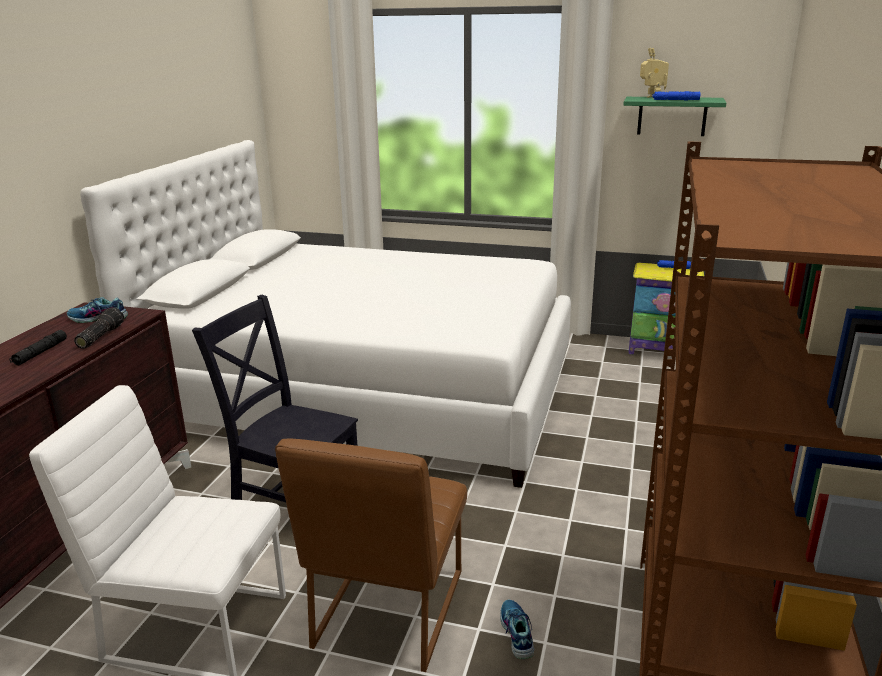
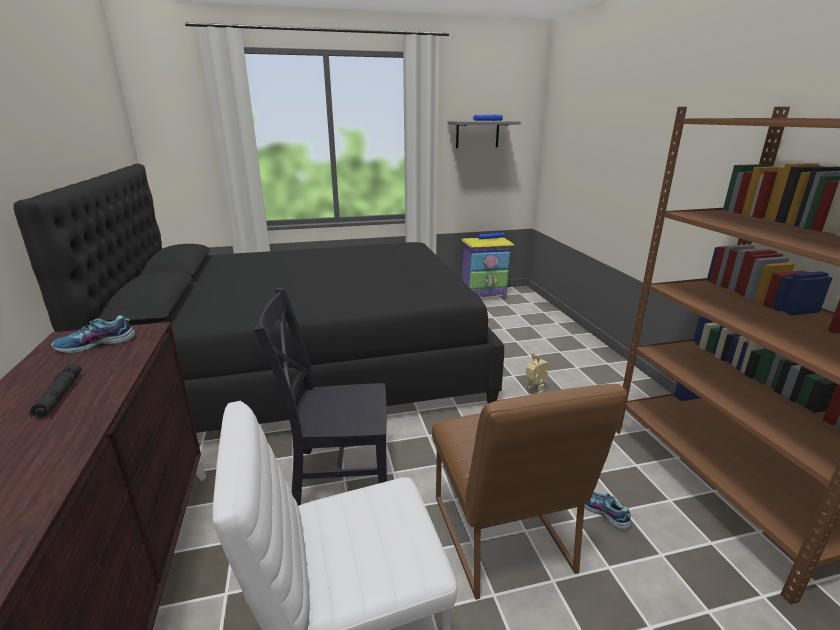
camera: 30 degrees left, 0 degrees up
flashlight [74,307,124,349] -> none
white bed [80,140,571,488] -> black bed [13,164,504,433]
green shelf [623,97,726,136] -> grey shelf [448,121,521,148]
toy robot [640,48,669,99] -> toy robot moved to [526,352,548,393]

